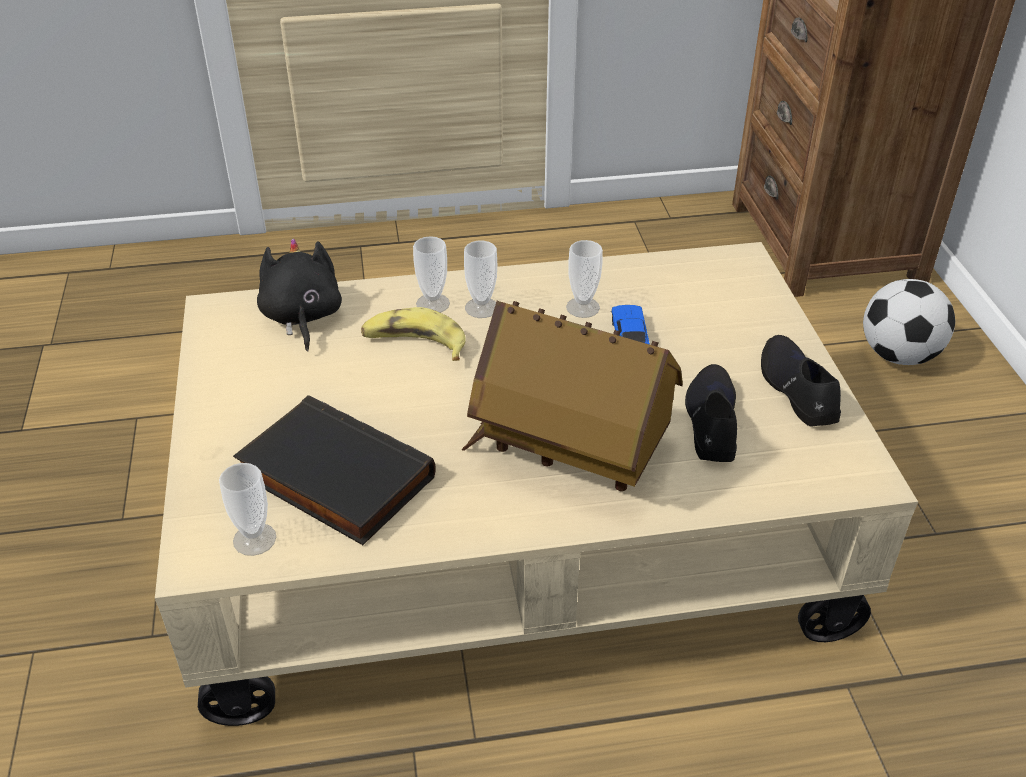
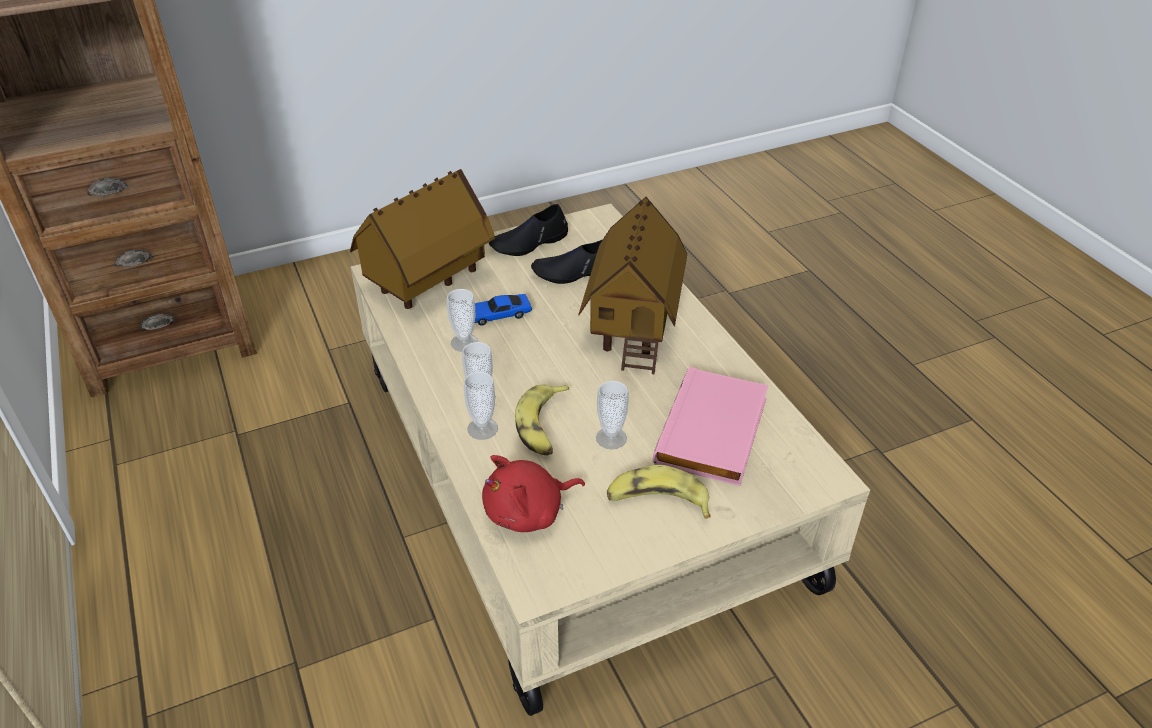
camera: 105 degrees left, 0 degrees up
cup [219,463,276,556] -> cup moved to [596,381,628,450]
black book [233,395,436,545] -> pink book [653,367,769,486]
black plush toy [257,238,342,351] -> red plush toy [482,455,585,532]
football [863,279,955,365] -> none
none -> toy house [350,169,495,309]
none -> banana [607,465,711,519]

